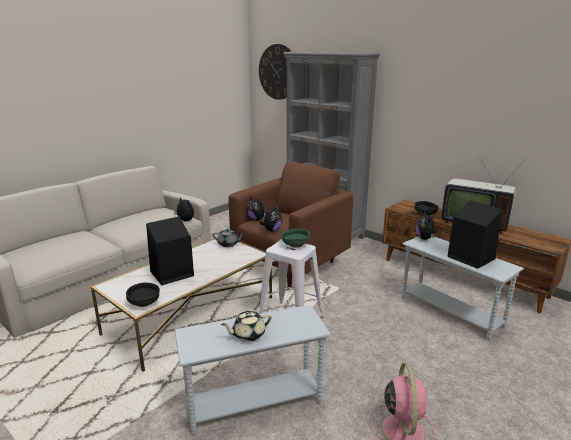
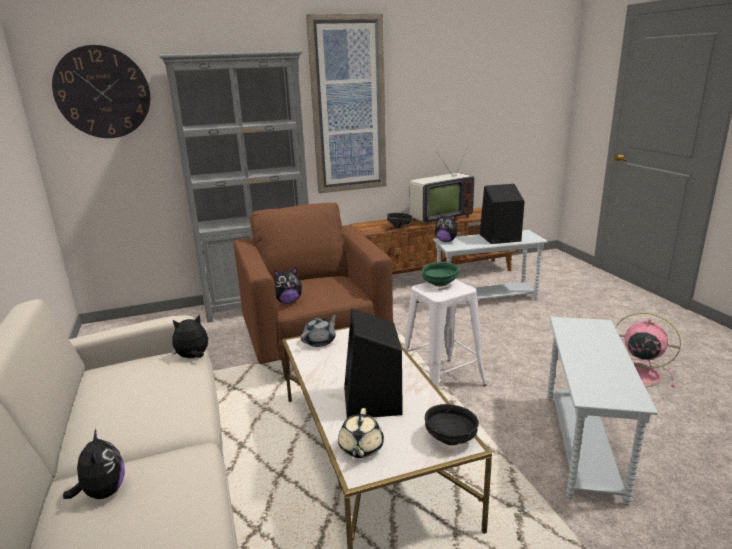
camera: 60 degrees left, 0 degrees up
beige teapot [221,311,272,342] -> beige teapot moved to [338,408,384,458]
plush toy [259,206,282,232] -> plush toy moved to [63,429,125,499]
none -> picture [306,14,386,193]

